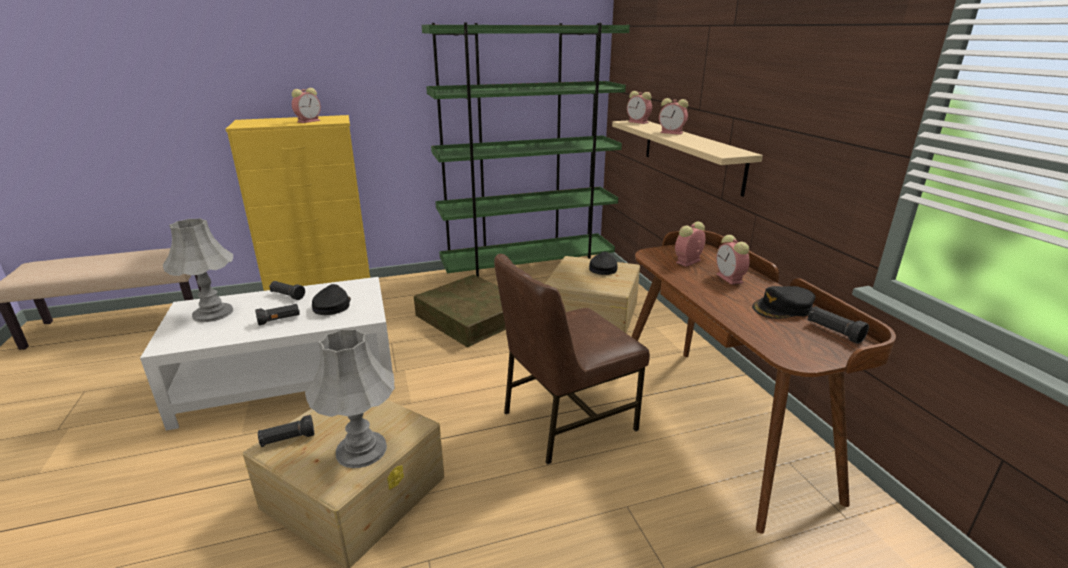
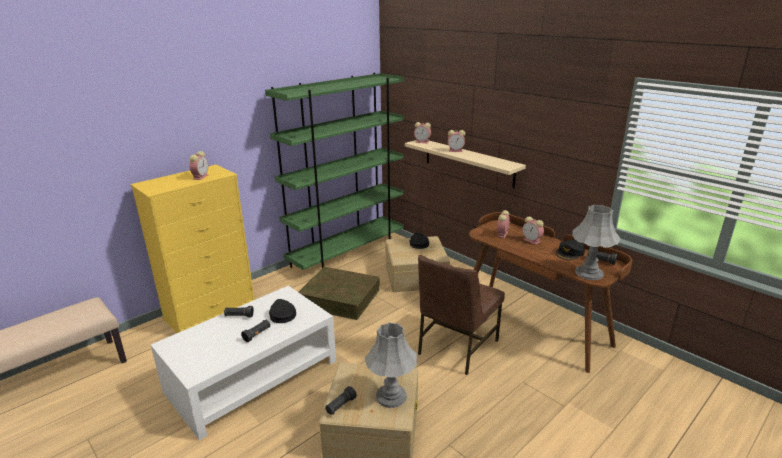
camera: 25 degrees left, 0 degrees up
grey table lamp [163,218,233,322] -> grey table lamp moved to [572,205,620,280]

